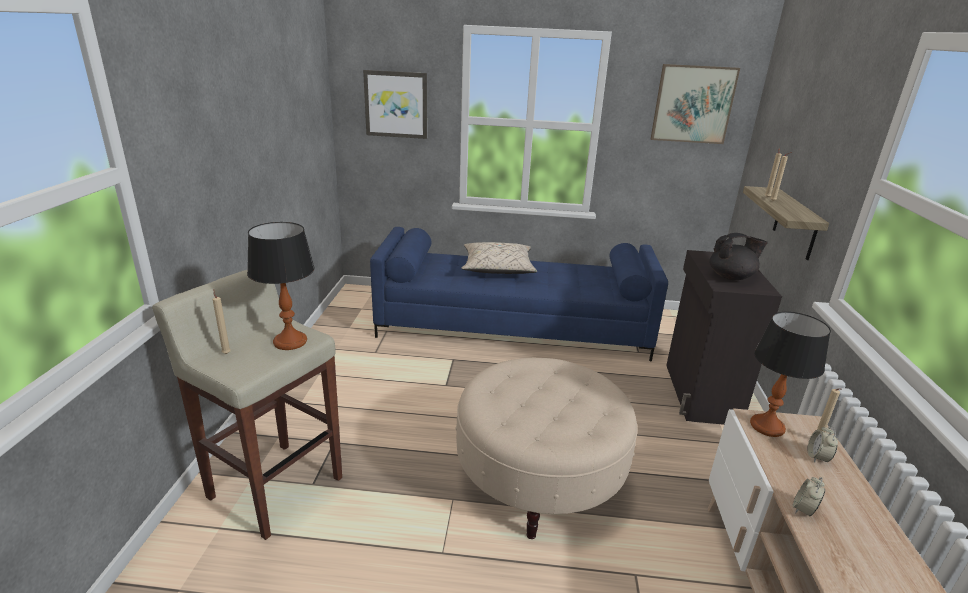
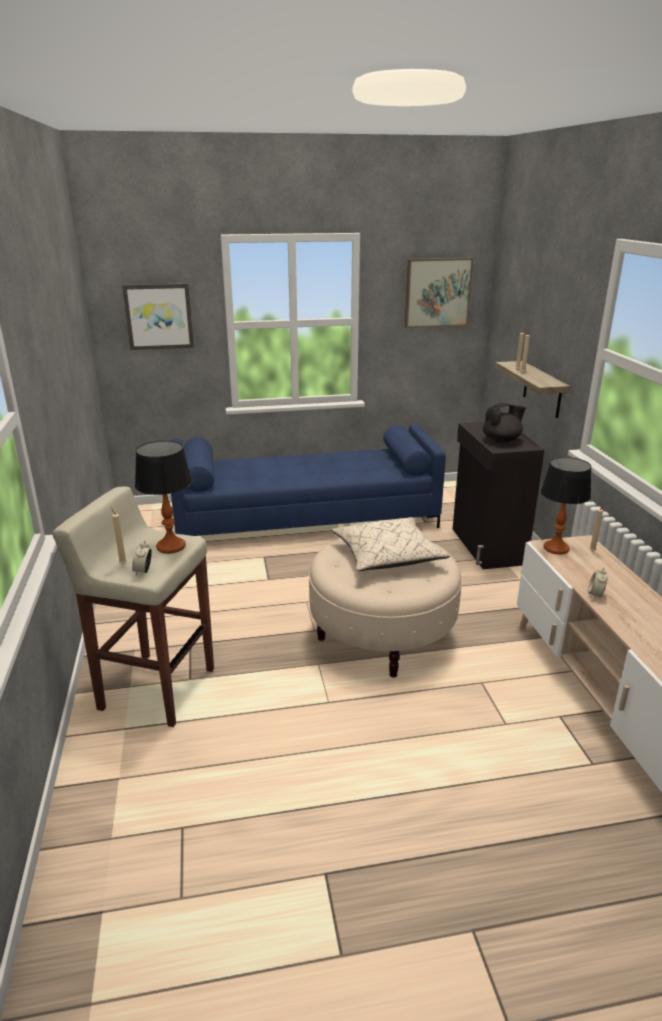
camera: 15 degrees left, 0 degrees up
beige pillow [462,242,537,274] -> beige pillow moved to [332,517,450,571]
alarm clock [807,426,838,463] -> alarm clock moved to [132,540,152,576]

